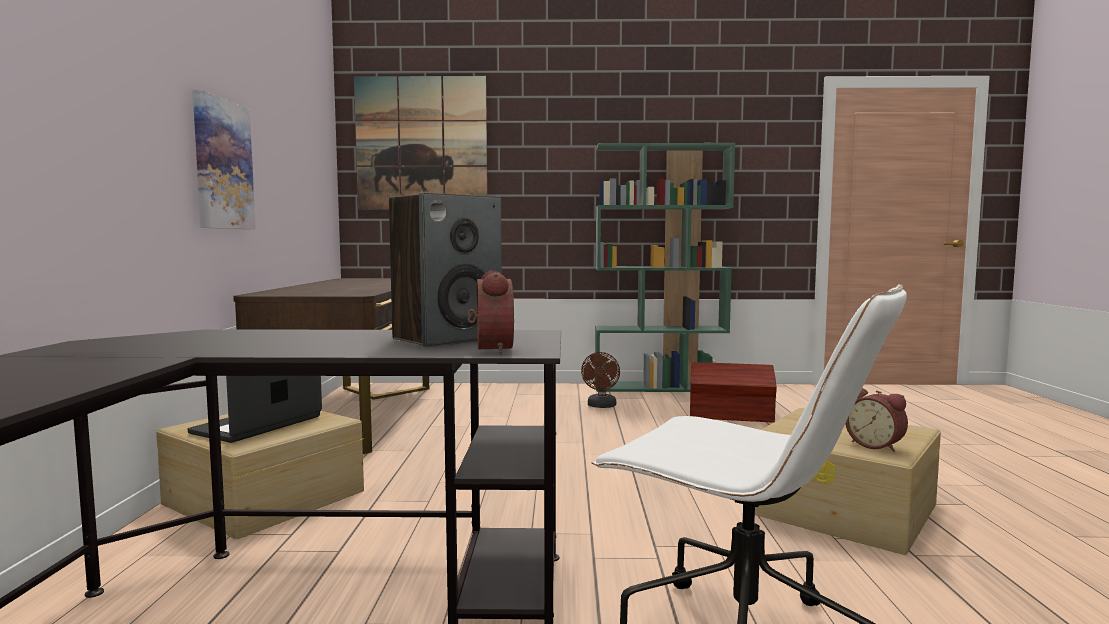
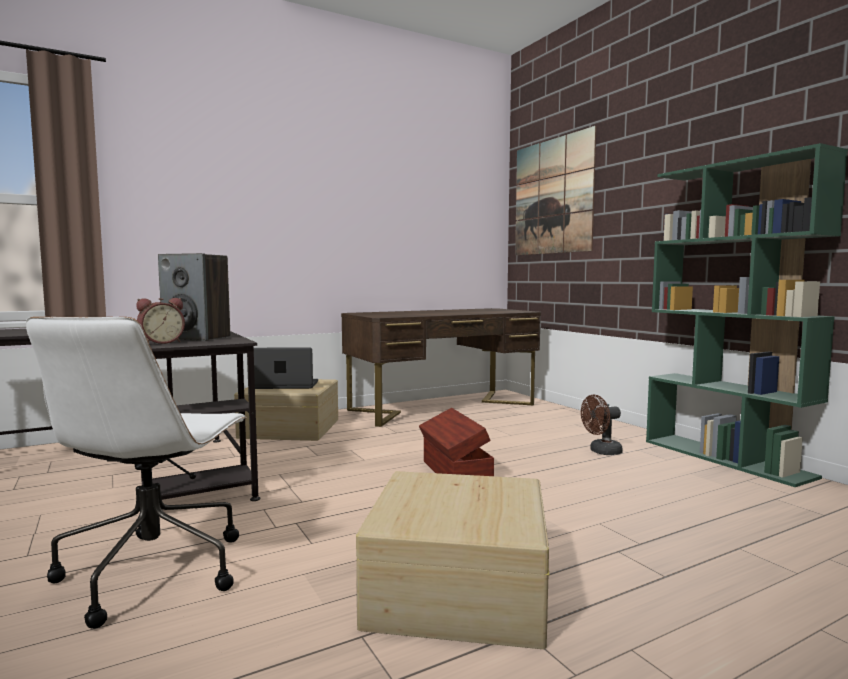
camera: 60 degrees right, 0 degrees up
picture [193,90,256,229] -> none
brown storage box [690,362,777,423] -> brown storage box moved to [419,408,494,476]
alarm clock [845,388,908,452] -> none

